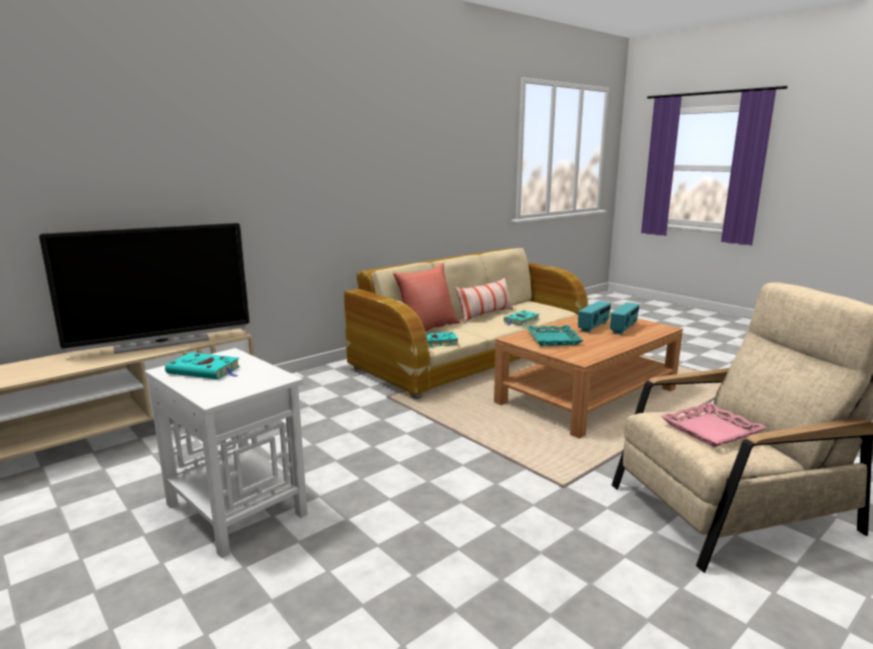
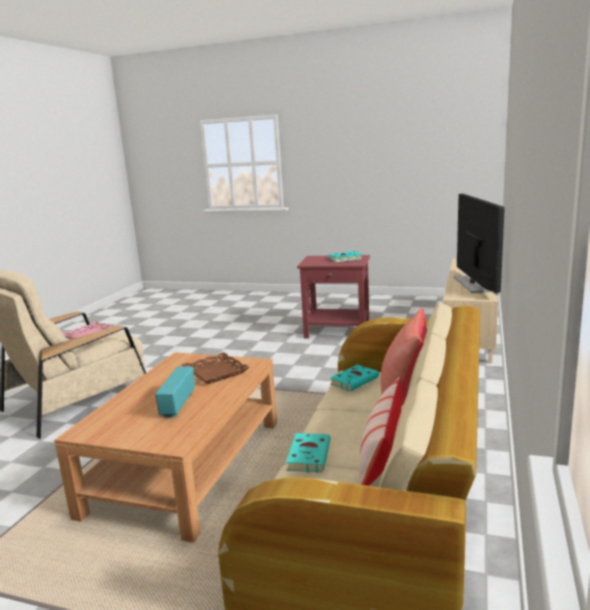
camera: 150 degrees right, 0 degrees up
television [39,223,249,354] -> television turned 150 degrees clockwise [453,194,505,295]
white side table [145,348,308,558] -> red side table [297,255,370,339]
turquoise tray [527,325,584,346] -> brown tray [182,352,249,384]
radio [610,302,639,335] -> none

